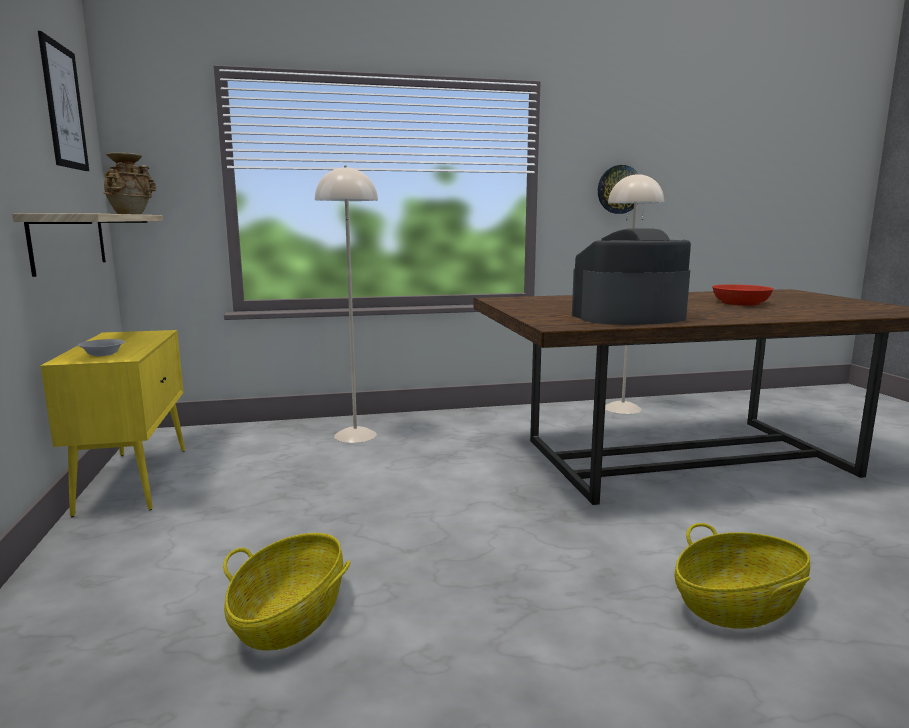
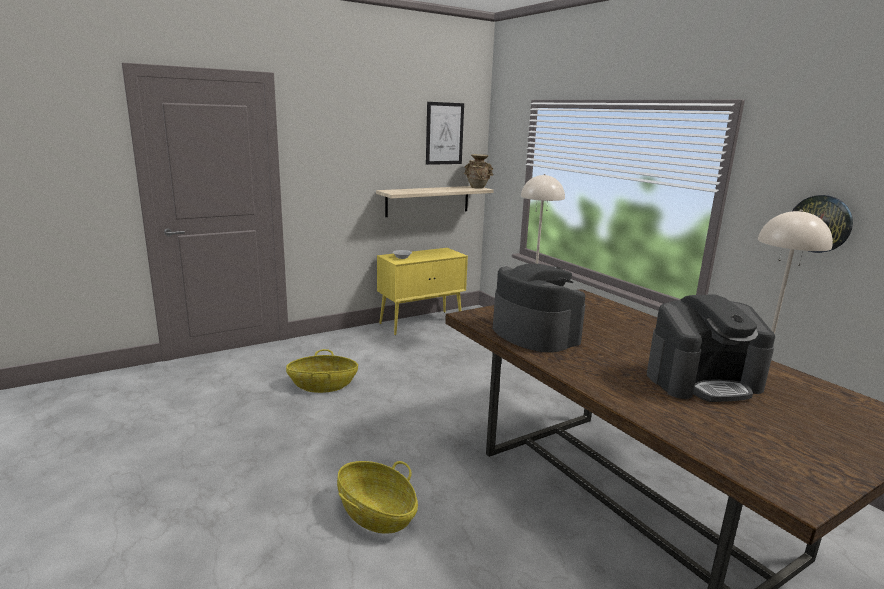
camera: 70 degrees right, 5 degrees up
red bowl [712,284,774,306] -> coffee machine [647,294,775,402]

